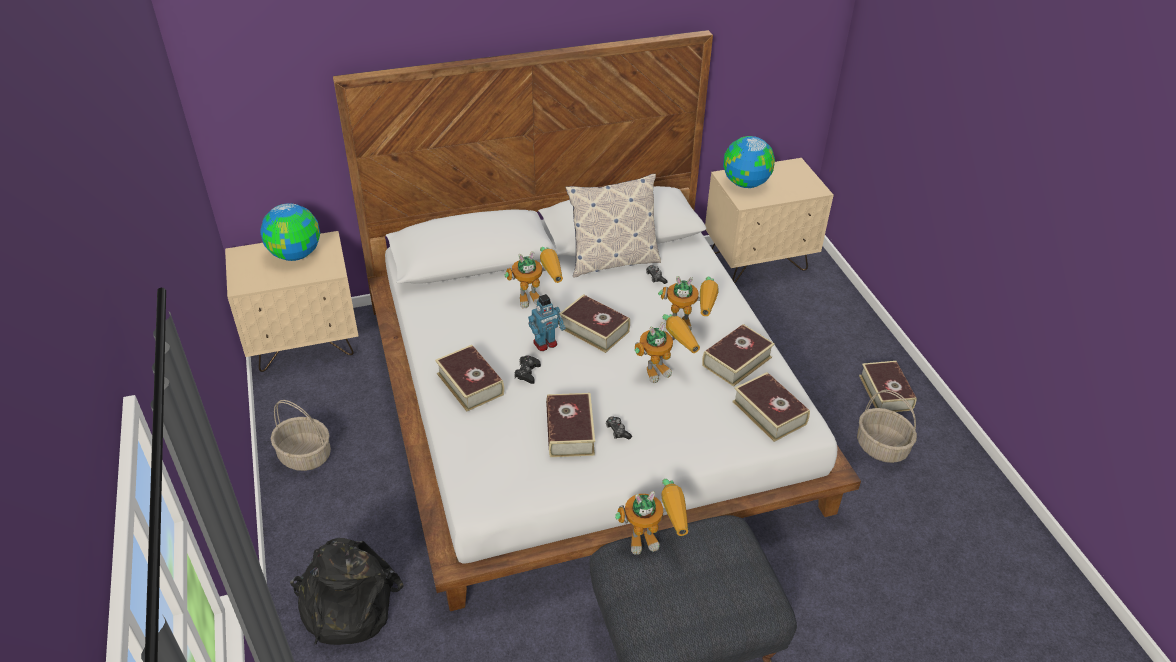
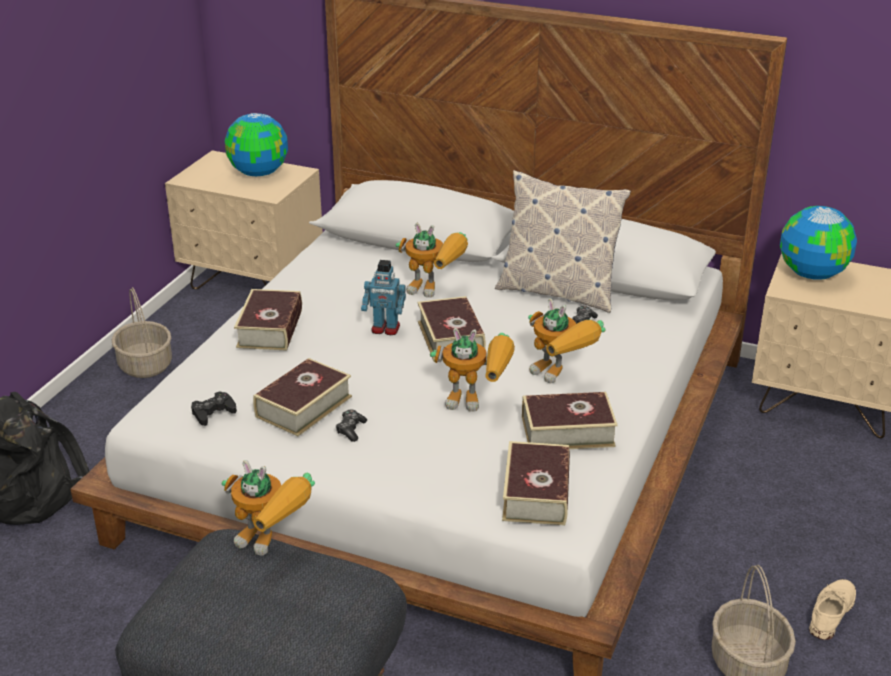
camera: 40 degrees right, 10 degrees down
black game controller [515,355,541,384] -> black game controller moved to [191,391,237,426]
book [859,361,917,412] -> beige shoe [809,579,856,640]

